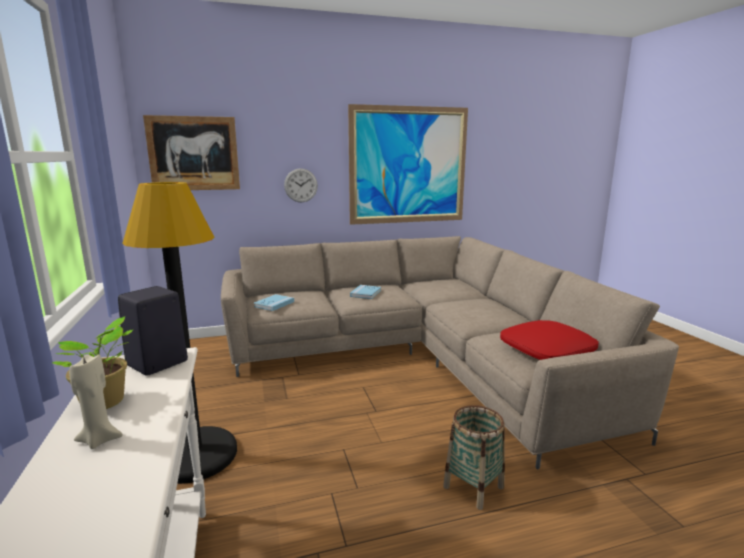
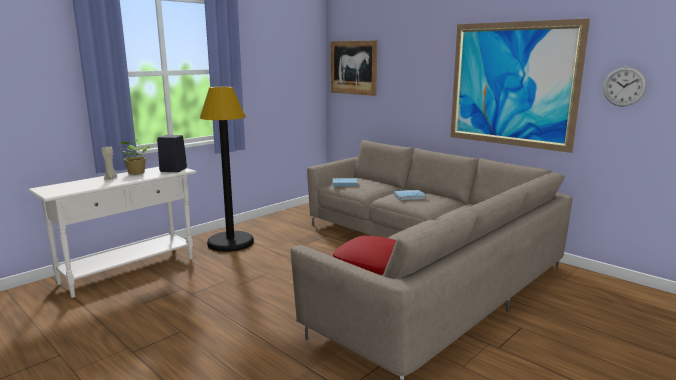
camera: 60 degrees right, 0 degrees up
wall clock [284,168,318,202] -> wall clock moved to [603,67,647,107]
basket [443,405,505,510] -> none

